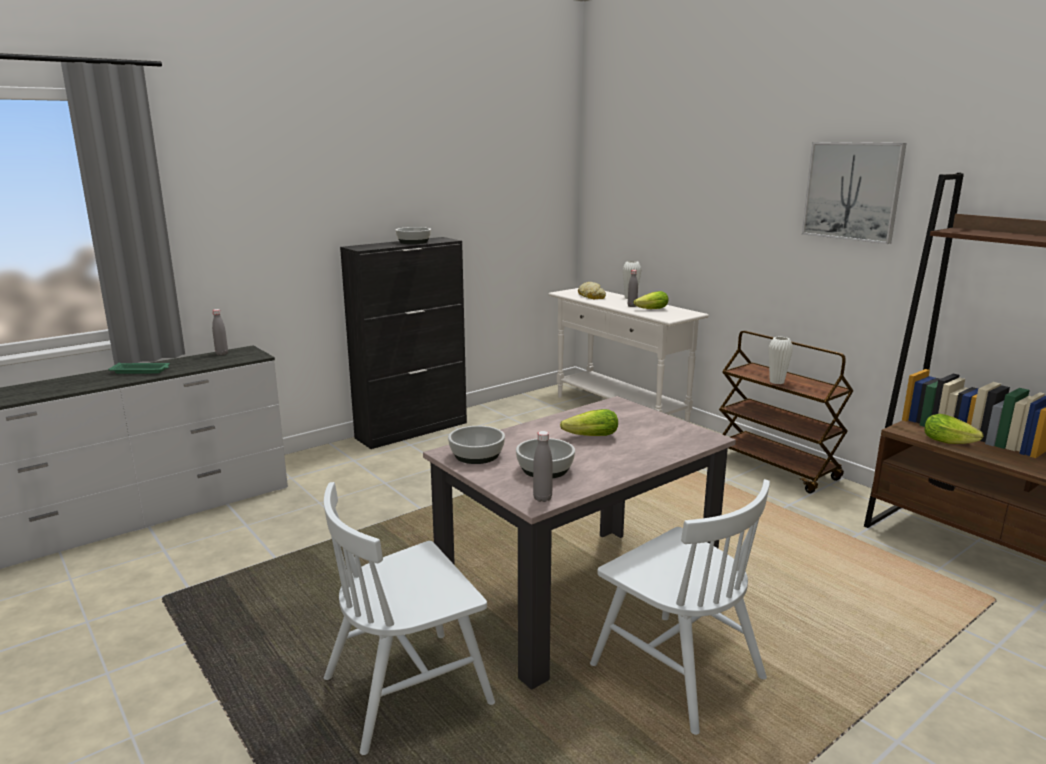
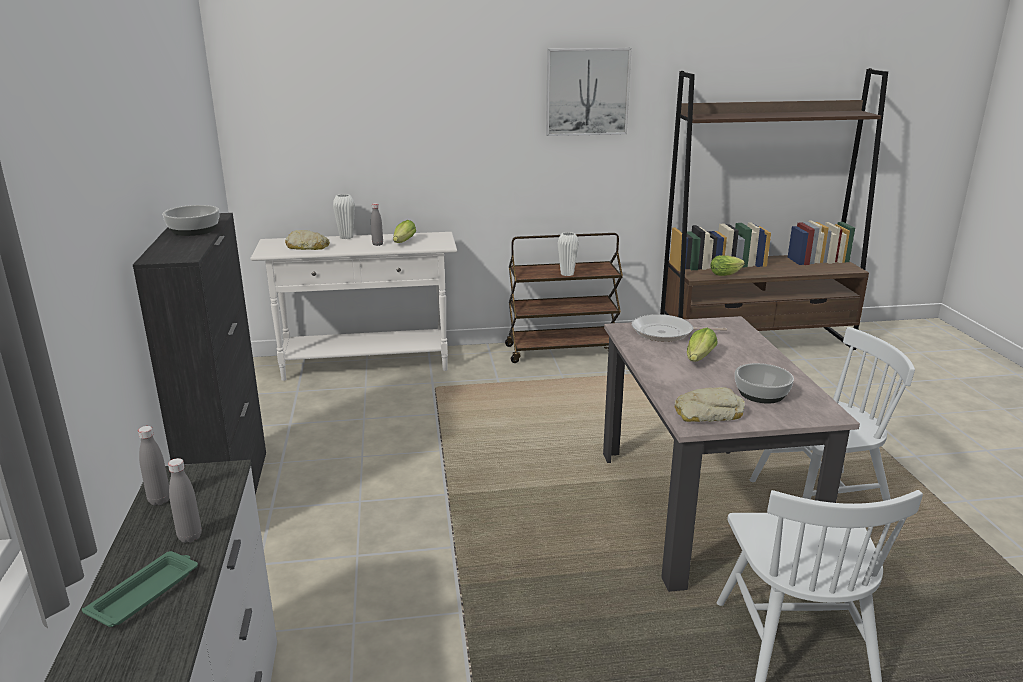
camera: 60 degrees left, 5 degrees up
bowl [448,426,505,464] -> bread [675,387,745,422]
grey bottle [533,431,553,502] -> grey bottle moved to [168,458,202,543]
none -> frying pan [632,314,727,342]

